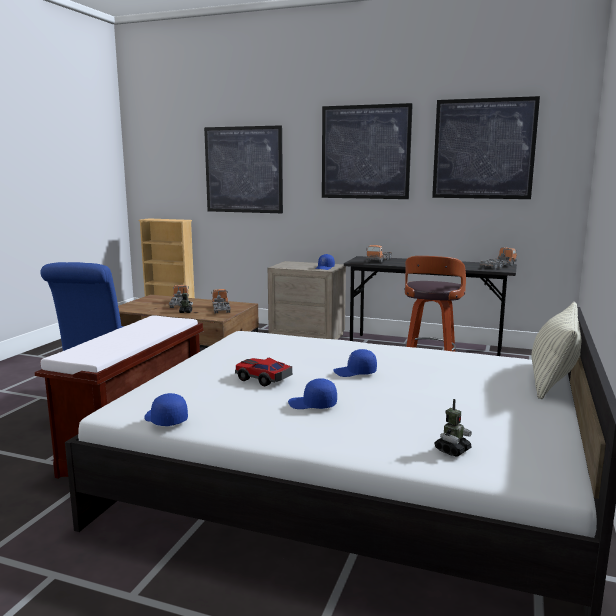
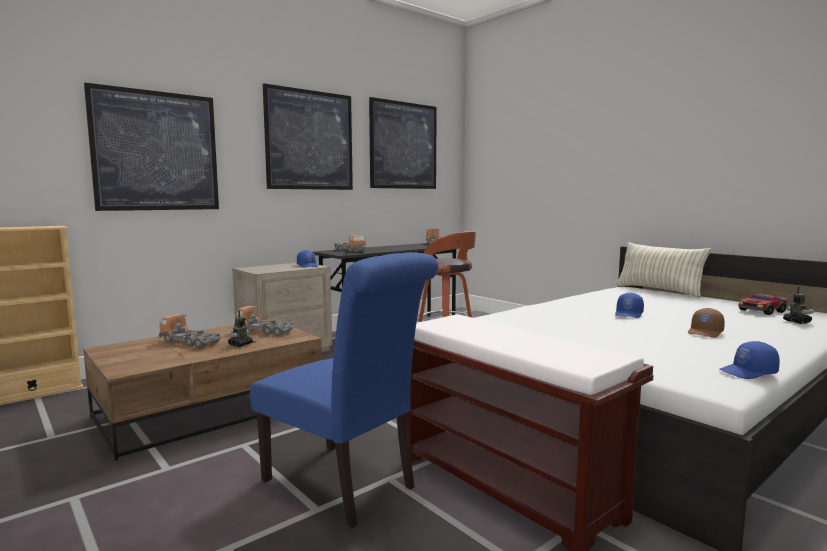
camera: 60 degrees left, 5 degrees down
toy car [235,358,292,386] -> toy car moved to [738,294,787,315]
blue cap [288,378,337,409] -> brown cap [688,308,725,338]

